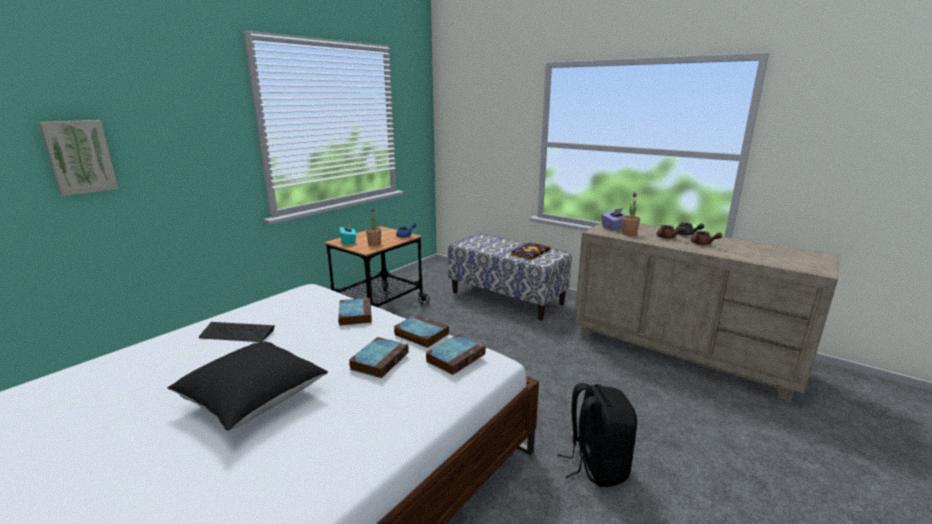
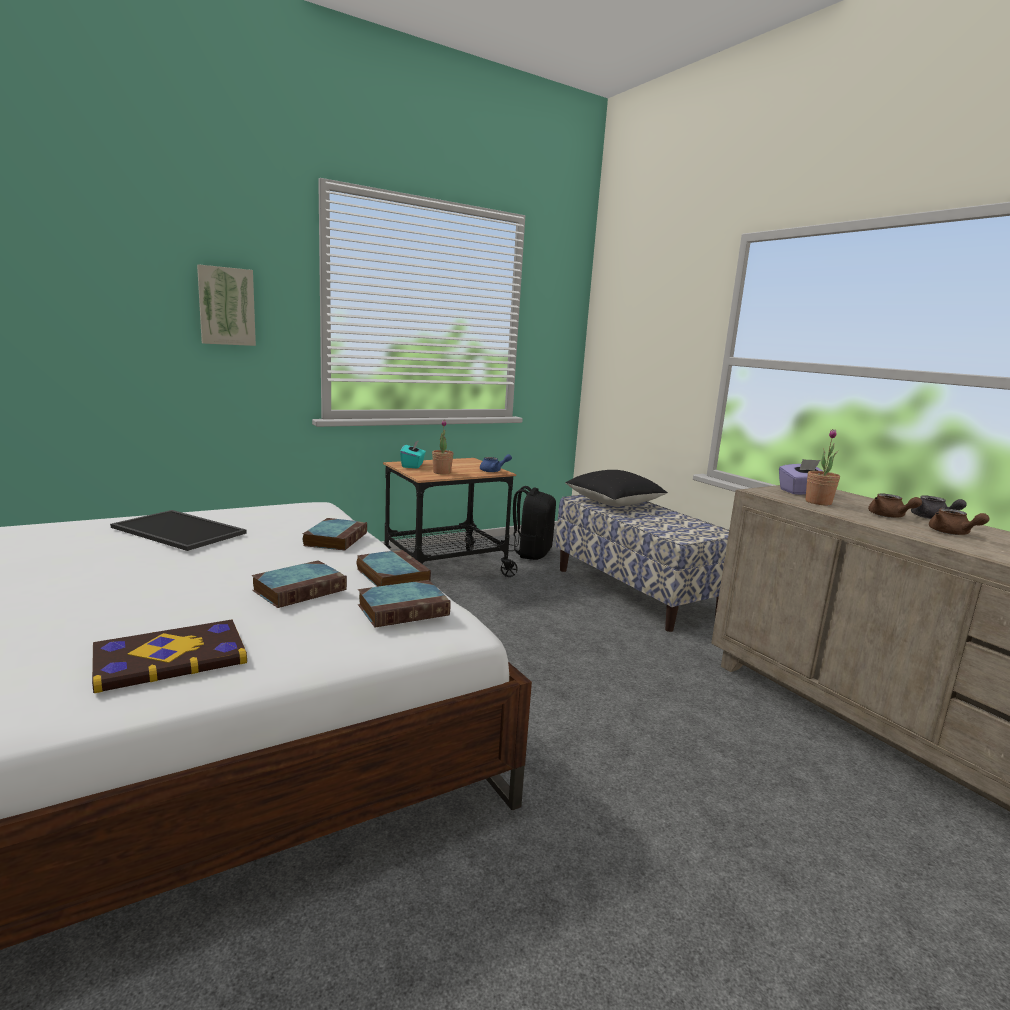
camera: 20 degrees right, 5 degrees down
picture [39,120,118,196] -> picture moved to [197,264,256,346]
black pillow [168,342,328,431] -> black pillow moved to [565,470,668,506]
keyboard [199,322,275,342] -> tray [110,510,247,551]
book [511,242,551,260] -> book moved to [92,619,247,693]
black backpack [557,383,637,487] -> black backpack moved to [509,486,556,560]

